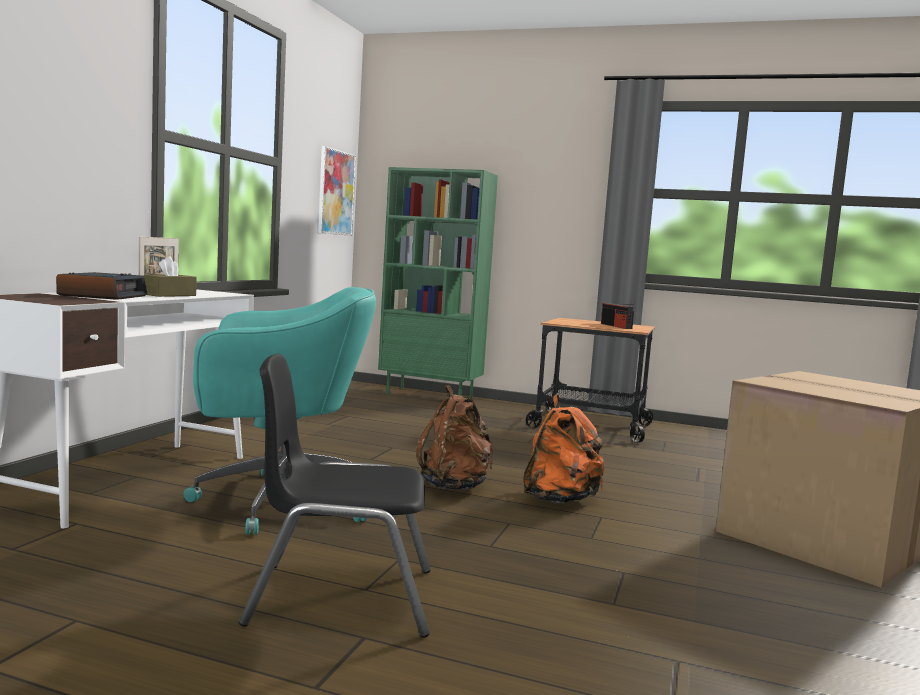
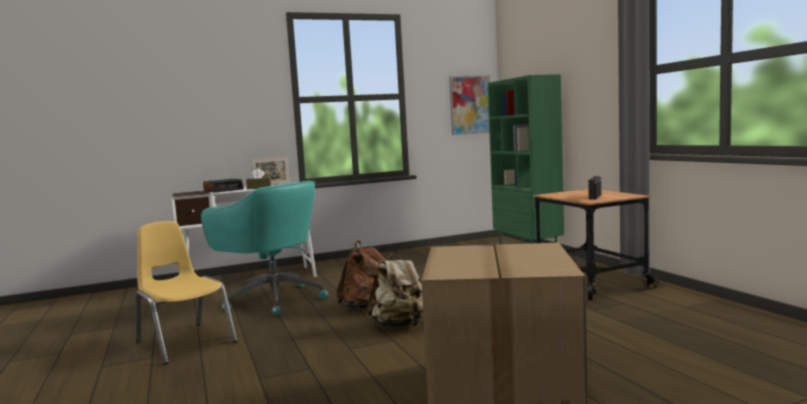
camera: 50 degrees right, 0 degrees up
black chair [239,353,431,638] -> yellow chair [136,221,238,364]
orange backpack [523,394,606,503] -> beige backpack [367,251,423,327]

